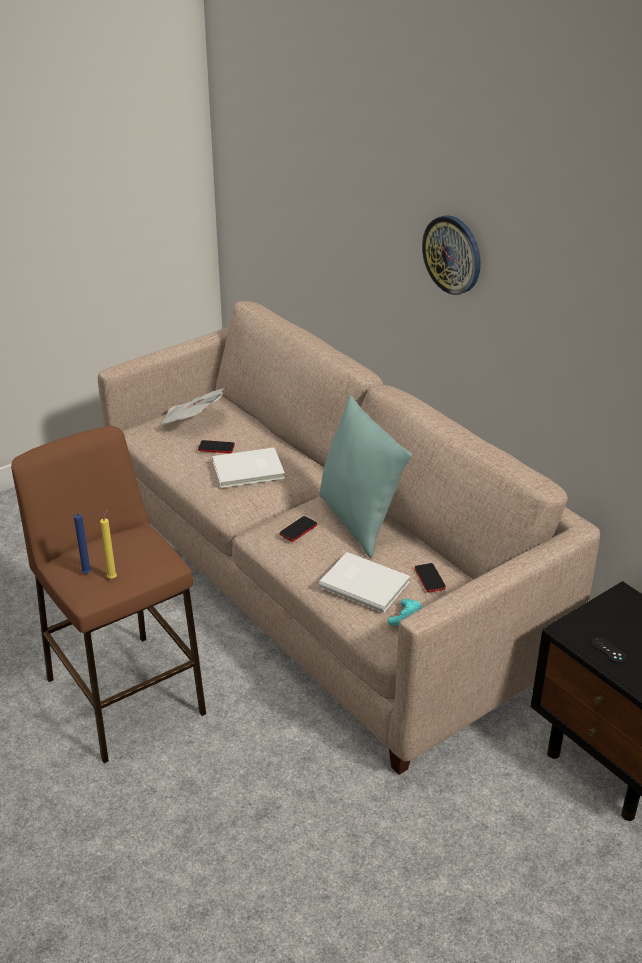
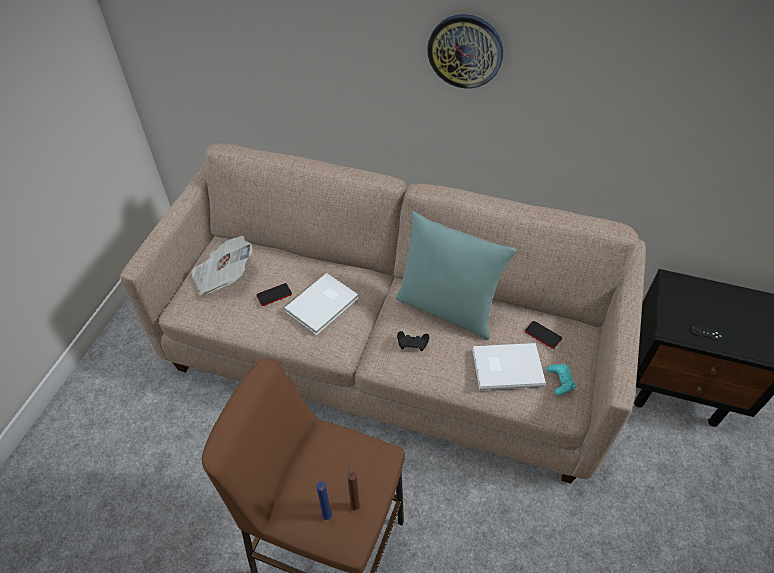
camera: 35 degrees left, 15 degrees up
yellow candle [100,509,117,579] -> brown candle [347,463,360,511]
phone [279,516,317,542] -> black game controller [397,331,429,351]

